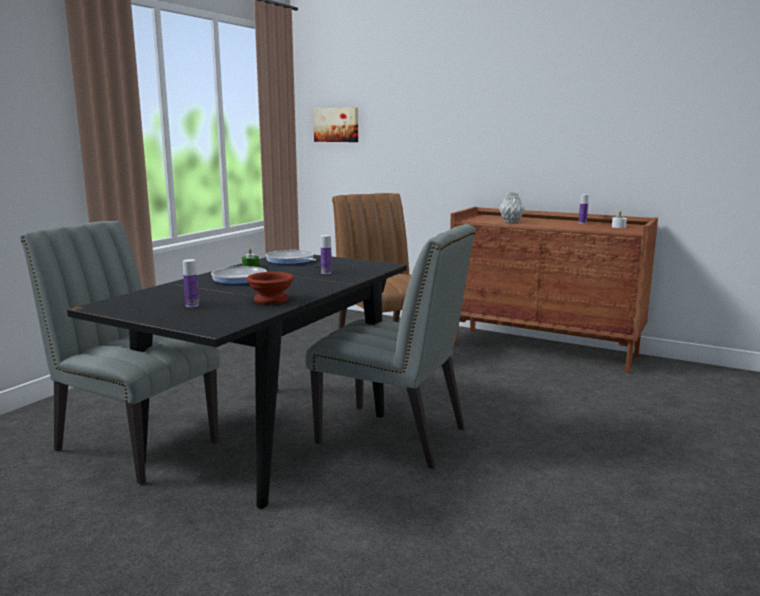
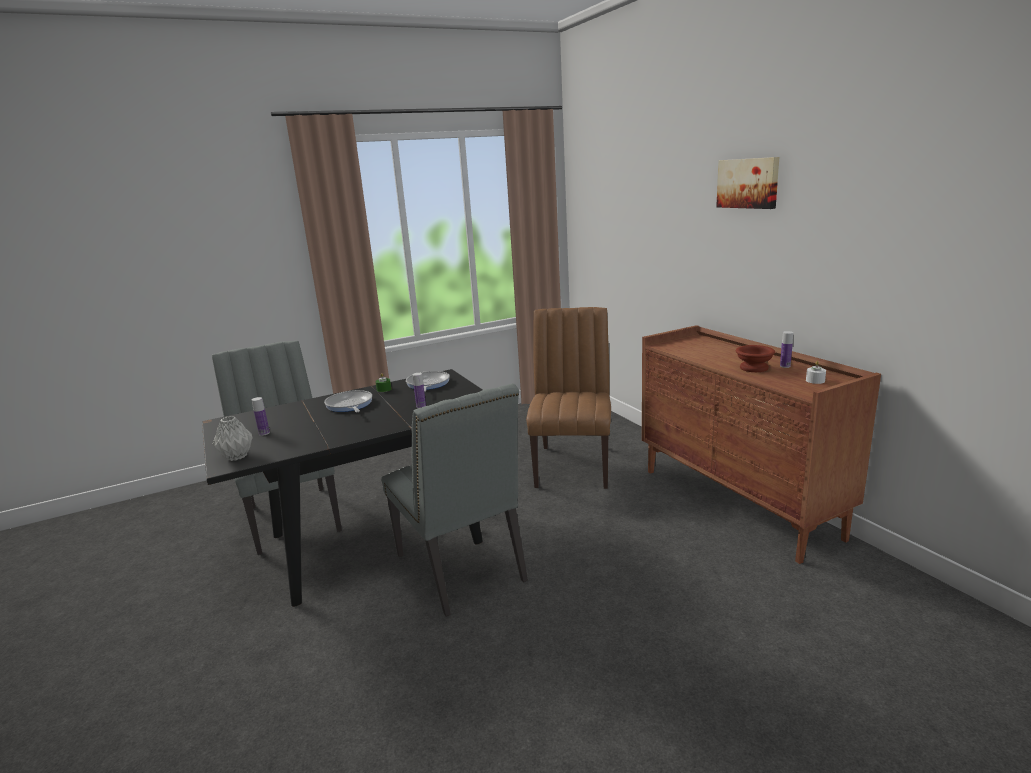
camera: 35 degrees right, 5 degrees up
brown bowl [246,272,294,305] -> brown bowl moved to [736,345,775,372]
picture [313,108,358,142] -> picture moved to [716,157,779,209]
grey vase [499,193,525,223] -> grey vase moved to [213,416,253,461]

